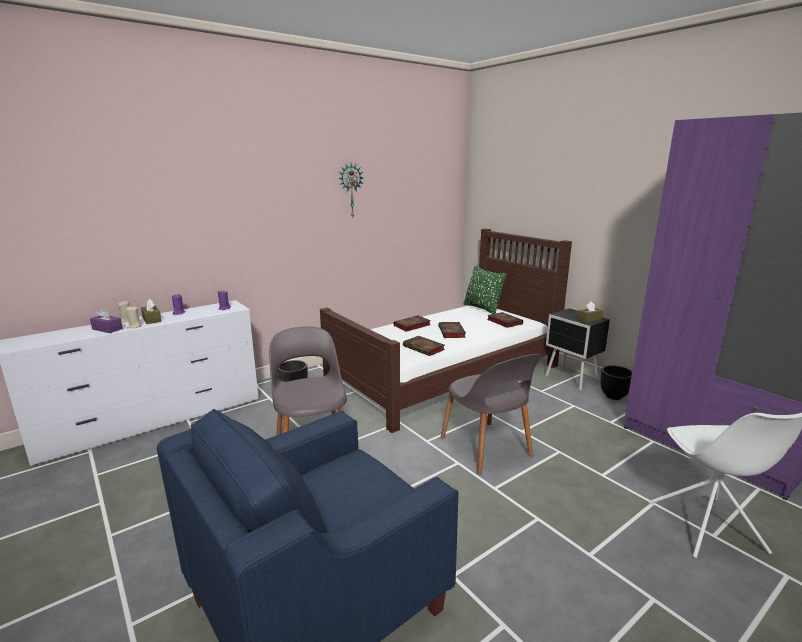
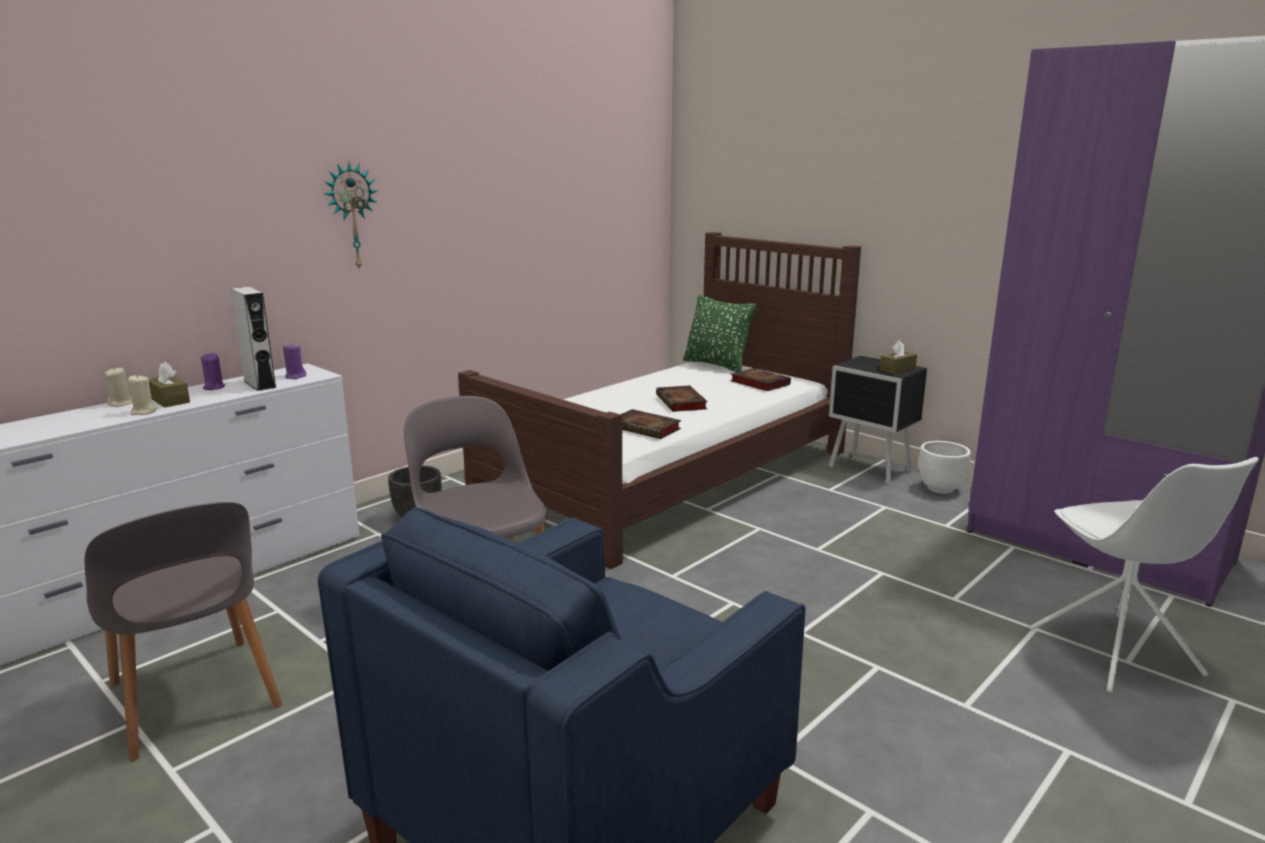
camera: 10 degrees left, 0 degrees up
purple tissue box [90,308,123,333] -> none
wall clock [338,163,364,217] -> wall clock moved to [324,161,377,271]
book [394,315,431,332] -> none
grey chair [441,354,542,475] -> grey chair moved to [85,502,282,761]
black planter [600,365,632,400] -> white planter [919,441,971,494]
none -> grey speaker [231,287,276,391]

